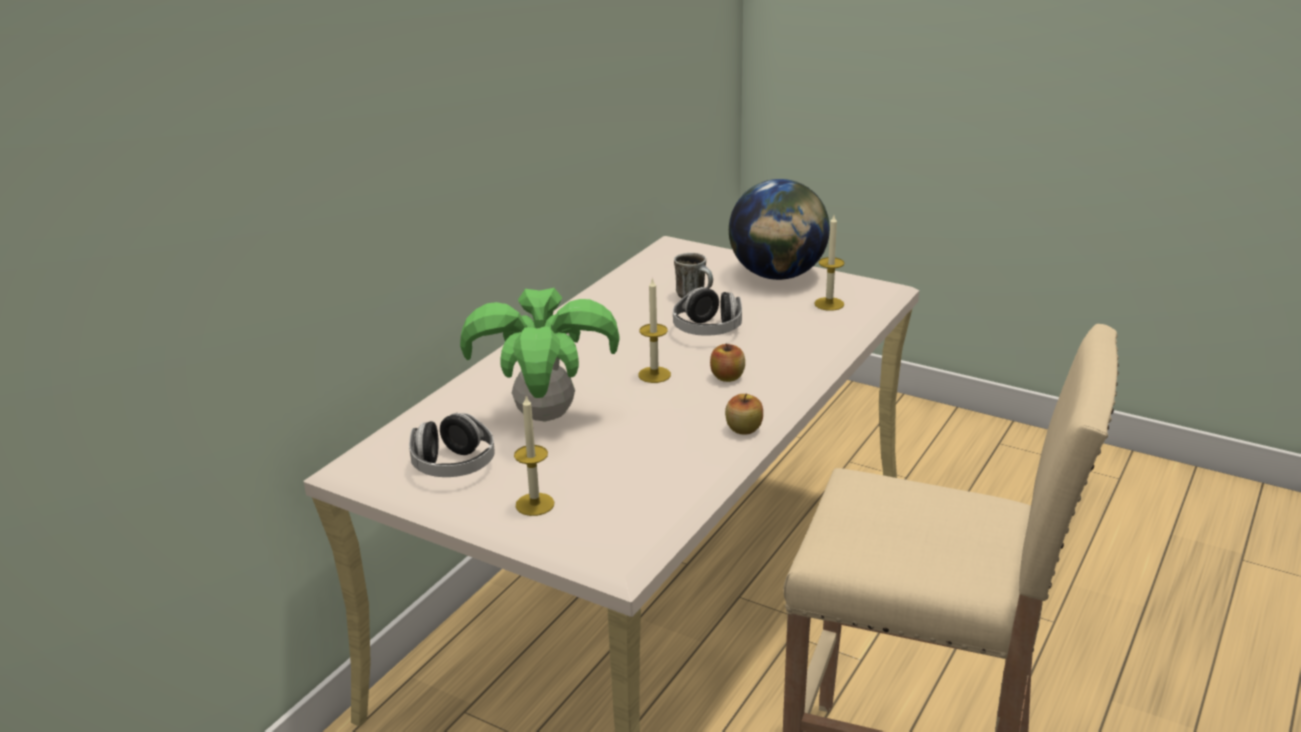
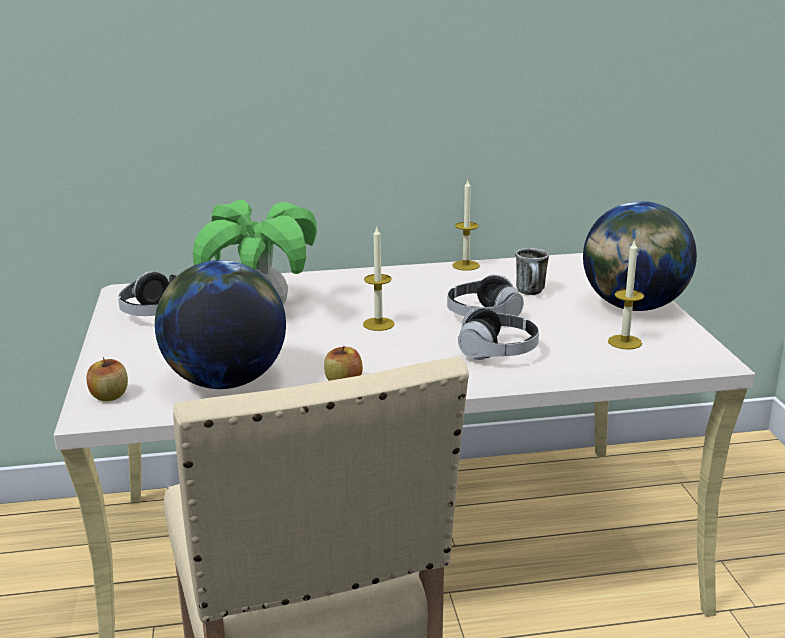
camera: 50 degrees right, 5 degrees down
candle [514,394,554,516] -> candle moved to [453,180,480,271]
apple [710,343,745,382] -> apple moved to [87,357,128,401]
none -> globe [155,260,286,389]
none -> headphones [458,307,539,360]

